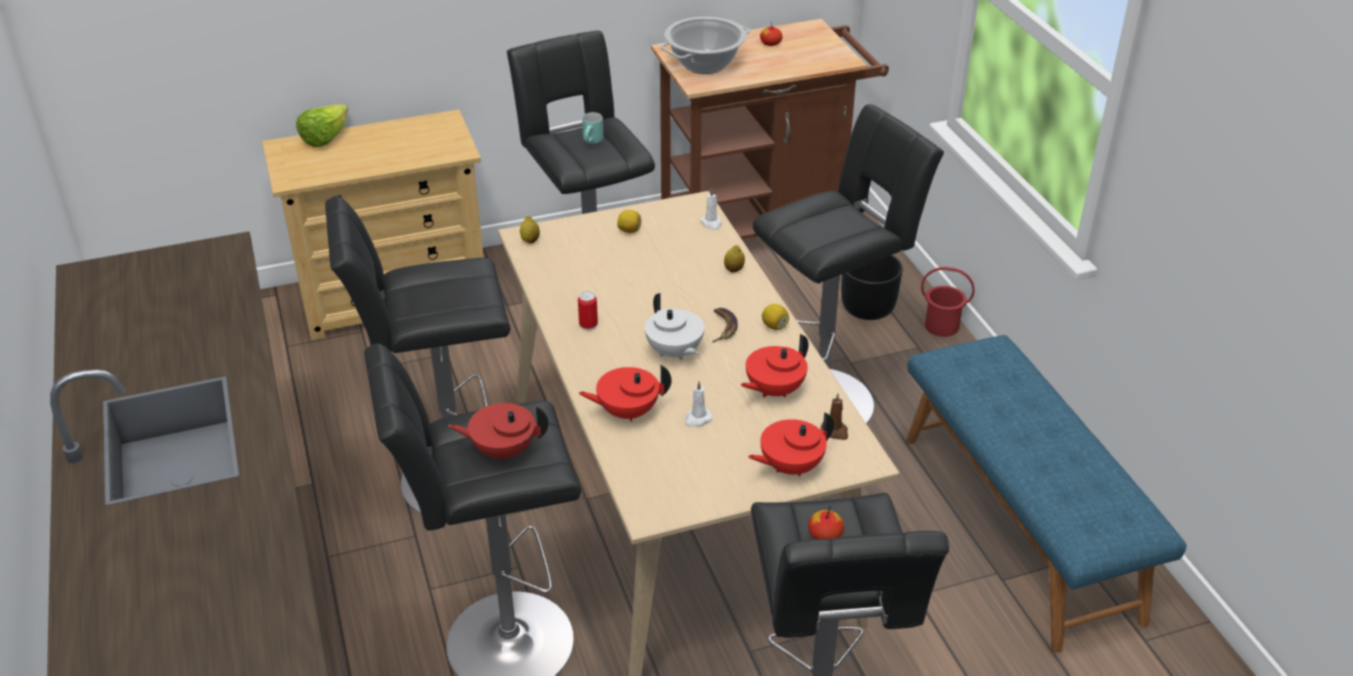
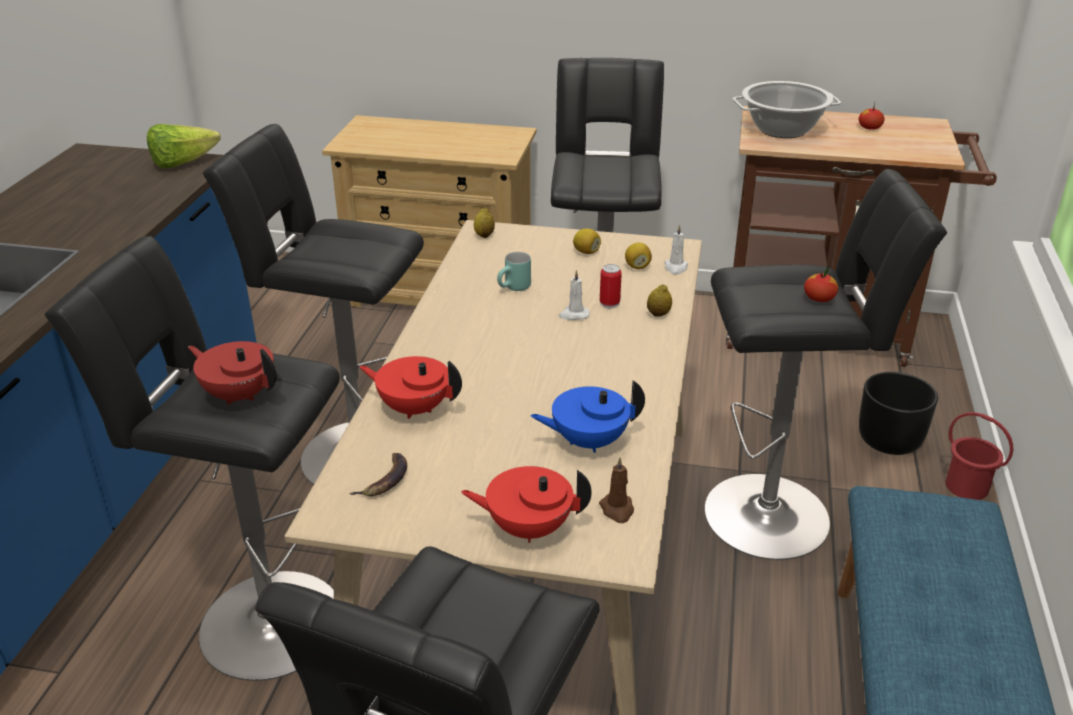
camera: 30 degrees right, 5 degrees down
lettuce [296,104,348,147] -> lettuce moved to [147,124,221,168]
can [578,291,598,331] -> can moved to [600,264,622,309]
turquoise mug [582,112,604,144] -> turquoise mug moved to [497,252,531,291]
white teapot [645,293,704,360] -> none
white candle [685,381,712,427] -> white candle moved to [559,270,590,320]
banana [712,308,738,343] -> banana moved to [349,453,407,496]
red teapot [741,334,809,397] -> blue teapot [530,380,645,453]
lemon [762,304,789,330] -> lemon moved to [625,243,652,269]
apple [808,506,844,539] -> apple moved to [804,266,838,302]

